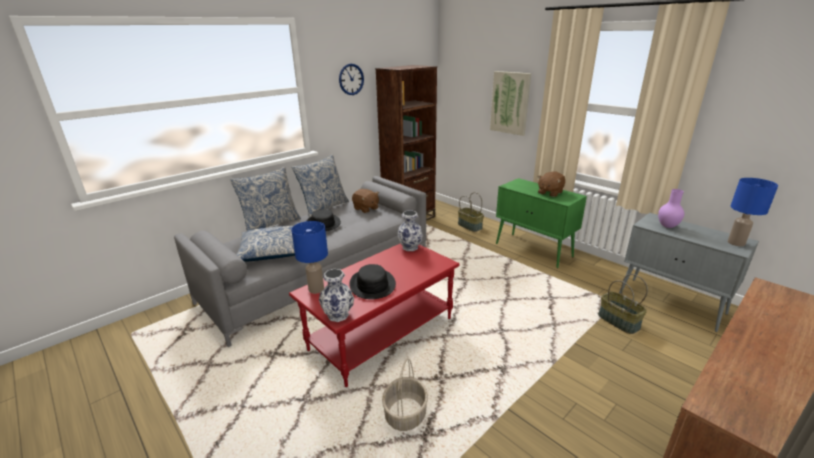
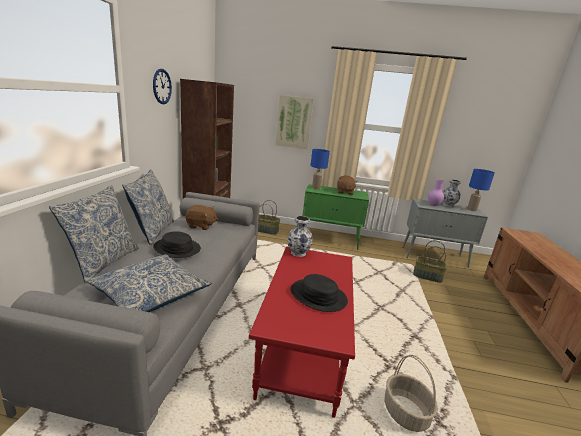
camera: 40 degrees left, 5 degrees down
blue table lamp [291,221,328,294] -> blue table lamp moved to [310,149,330,189]
vase [319,269,354,322] -> vase moved to [443,179,461,207]

